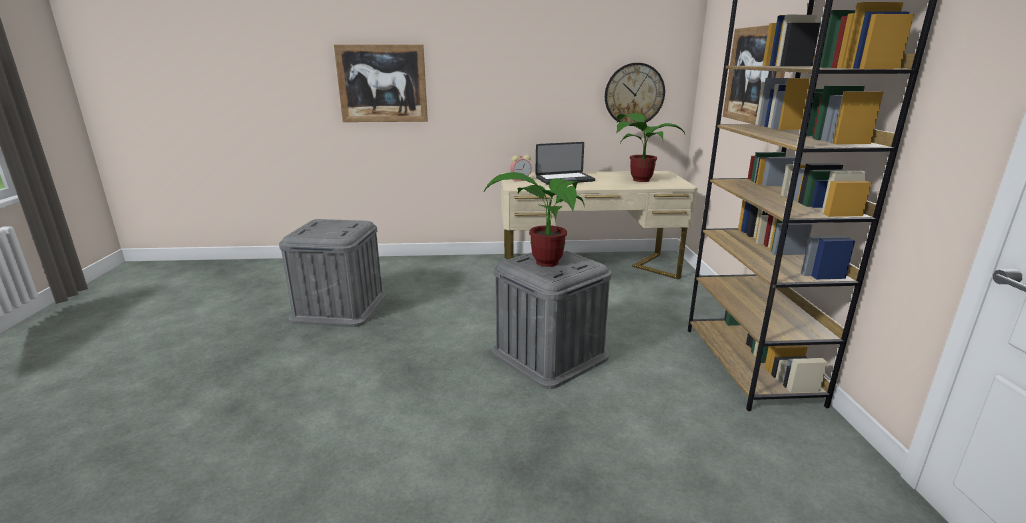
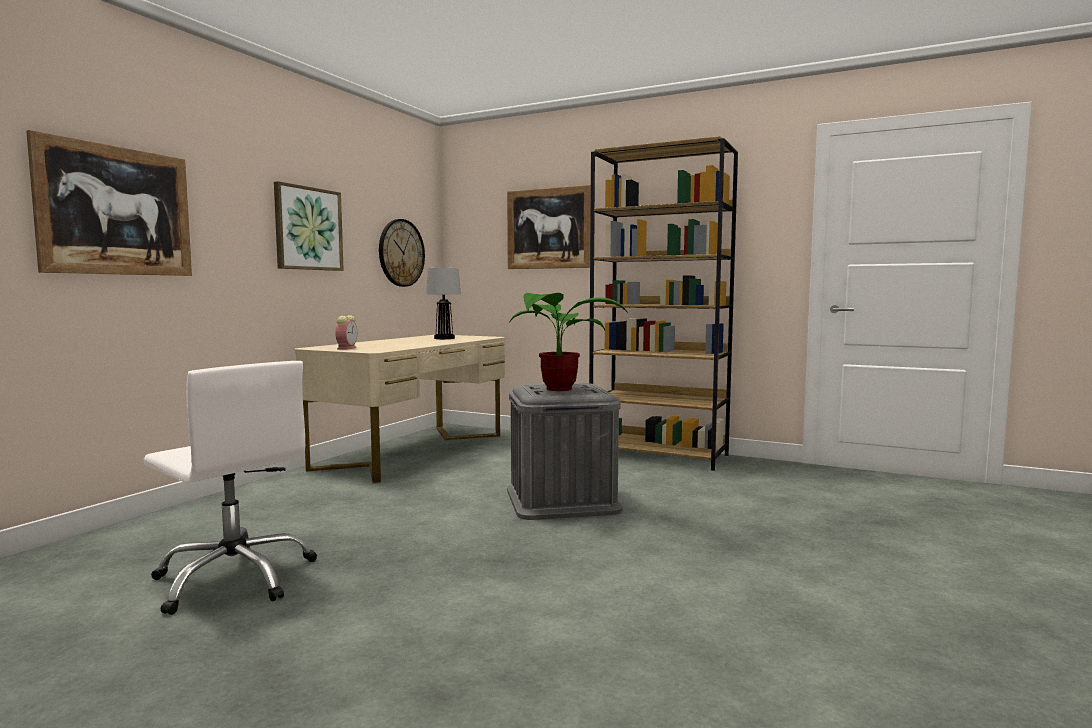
camera: 60 degrees left, 15 degrees down
grey storage box [279,219,386,327] -> white office chair [143,361,317,615]
laptop [535,142,595,185] -> none
potted plant [616,113,685,182] -> table lamp [426,268,461,339]
none -> picture [274,181,344,271]

